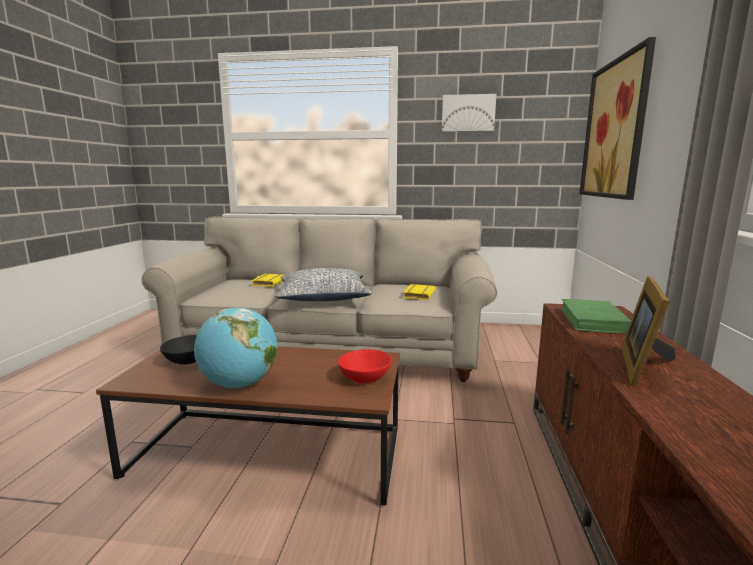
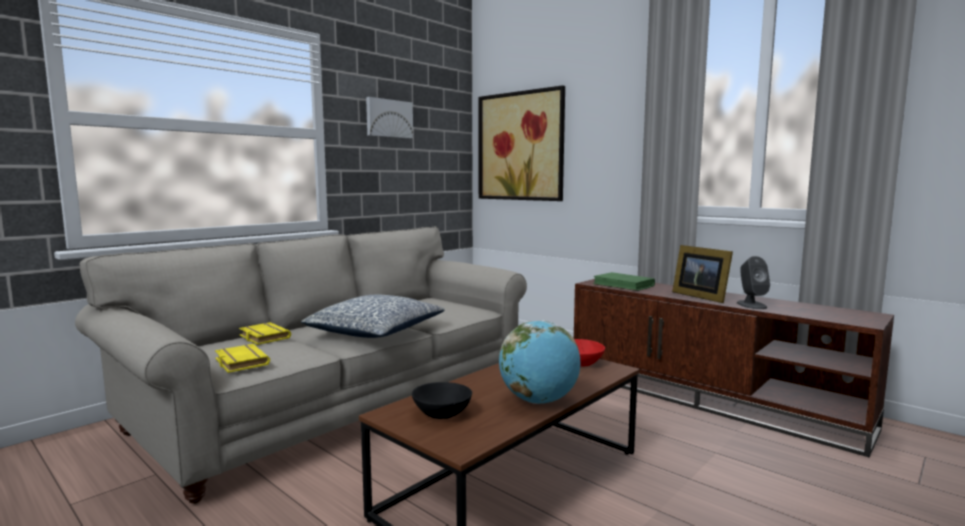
camera: 55 degrees left, 5 degrees down
yellow book [403,284,436,300] -> yellow book moved to [215,344,270,373]
none -> grey speaker [737,256,770,309]

